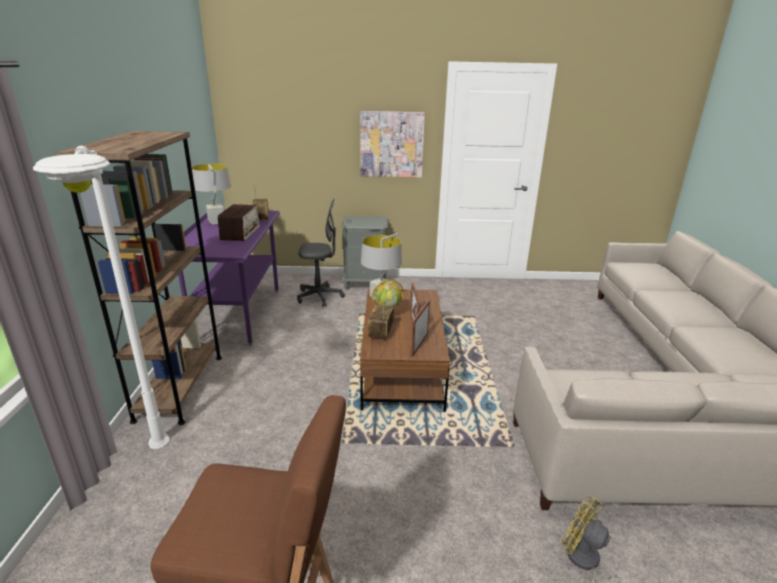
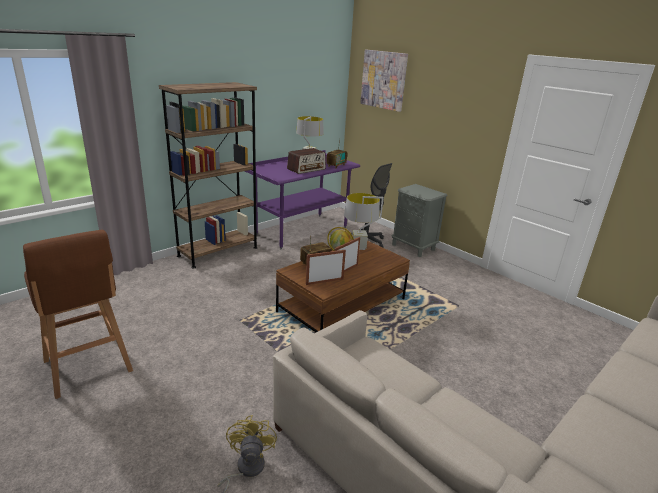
camera: 45 degrees right, 0 degrees up
white floor lamp [33,146,170,450] -> none
picture [360,111,425,178] -> picture moved to [360,50,408,112]

